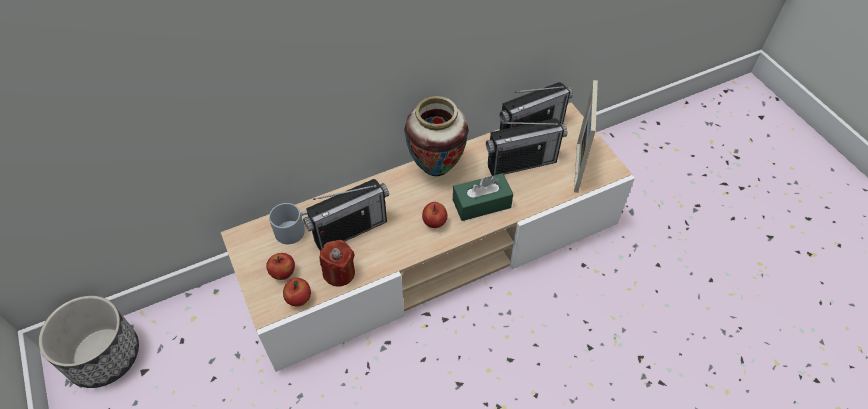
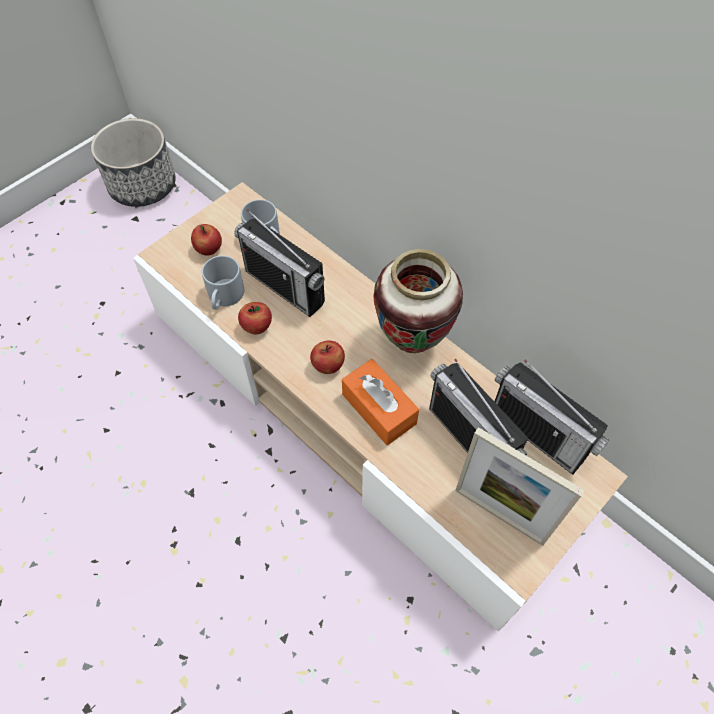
camera: 70 degrees right, 5 degrees up
apple [283,278,311,306] -> apple moved to [238,302,272,334]
red candle [320,240,355,287] -> grey mug [202,255,244,309]
green tissue box [453,173,513,221] -> orange tissue box [342,359,419,445]
picture frame [574,80,598,193] -> picture frame turned 135 degrees counterclockwise [455,427,585,546]

